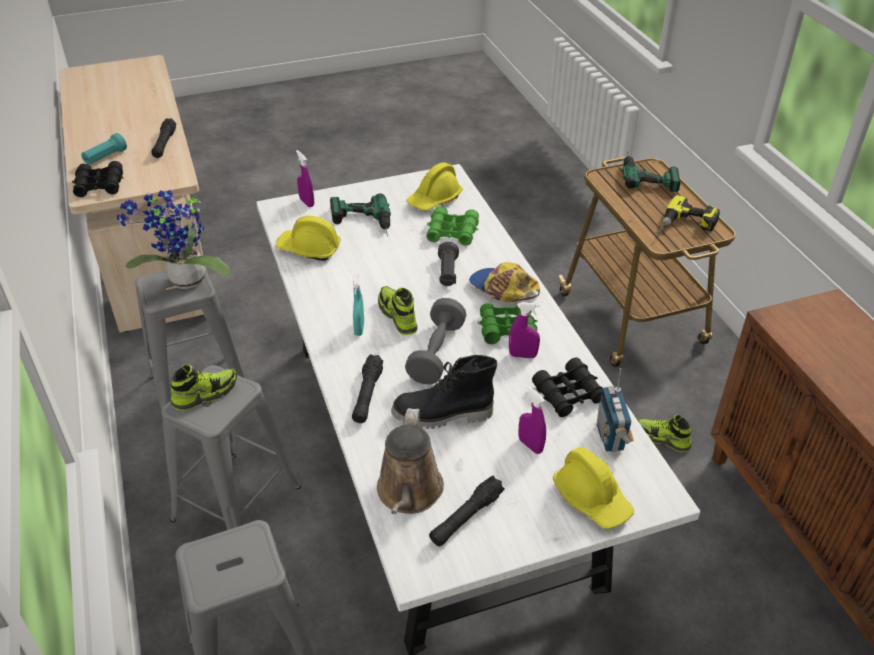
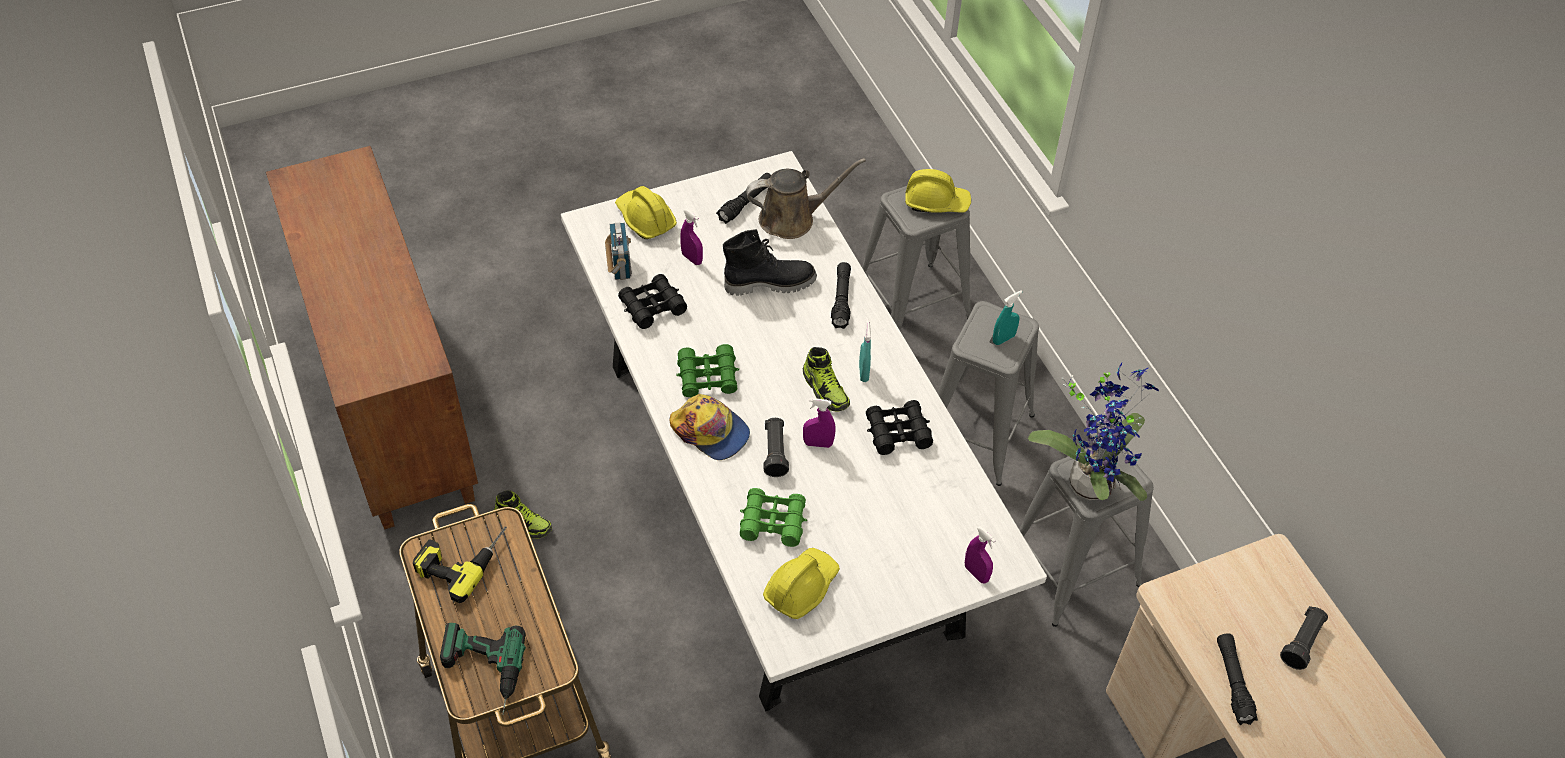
camera: 175 degrees right, 10 degrees up
black binoculars [72,161,123,197] -> black binoculars moved to [866,400,933,455]
turquoise flashlight [81,133,127,165] -> black flashlight [1280,606,1328,670]
shoe [171,364,237,411] -> turquoise spray bottle [993,290,1022,345]
yellow hard hat [276,216,341,261] -> yellow hard hat moved to [905,169,971,213]
power drill [330,193,391,236] -> none
brown watering can [377,408,444,514] -> brown watering can turned 75 degrees clockwise [746,158,866,239]
grey dumbbell [405,298,466,384] -> none
purple spray bottle [509,302,540,358] -> purple spray bottle moved to [803,398,835,448]

